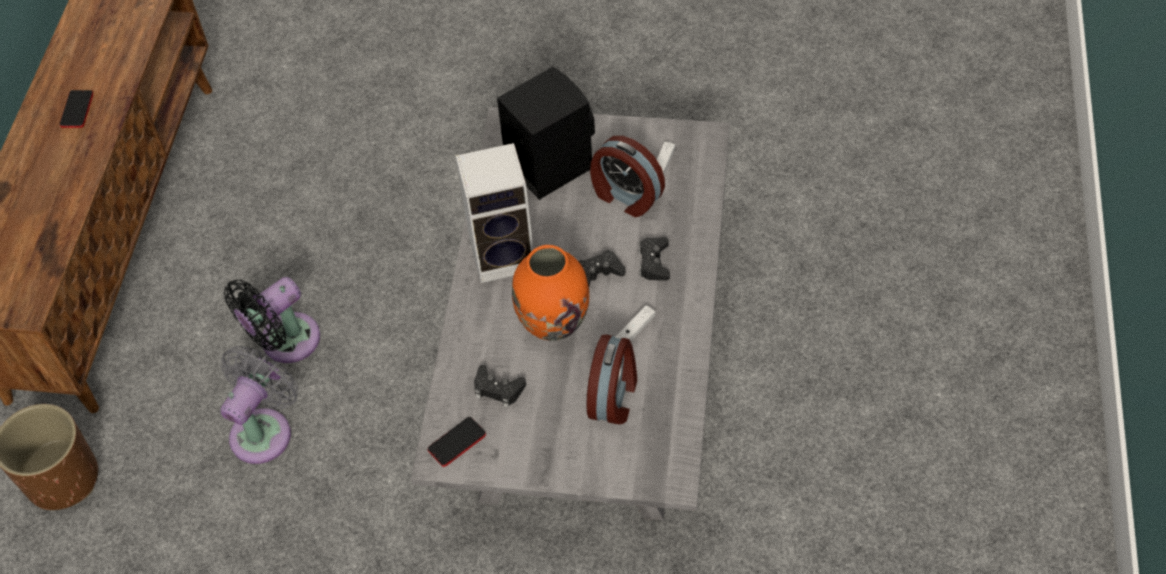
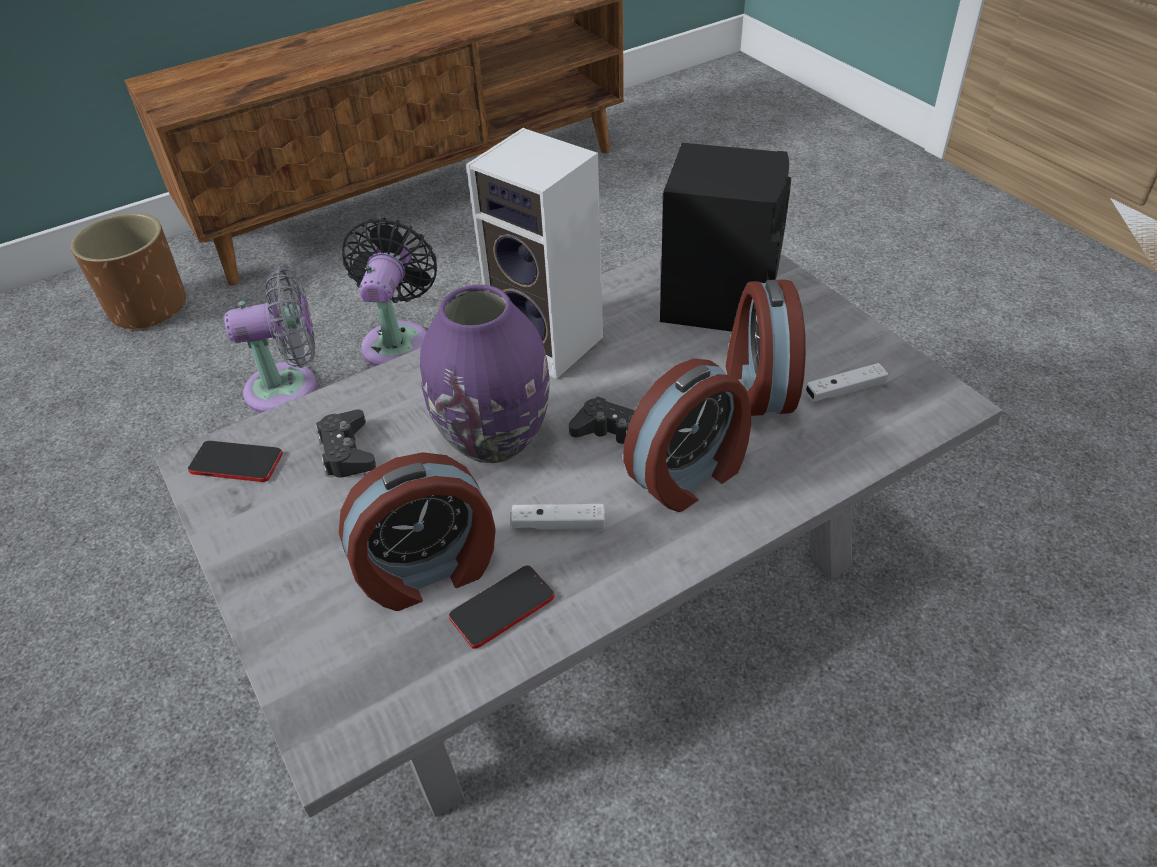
camera: 50 degrees right, 10 degrees down
phone [60,90,93,128] -> phone moved to [449,565,555,649]
black fan [224,277,320,363] -> black fan turned 90 degrees clockwise [342,218,437,366]
orange vase [512,245,589,341] -> purple vase [420,285,550,463]
black game controller [639,237,670,281] -> alarm clock [623,358,751,512]

